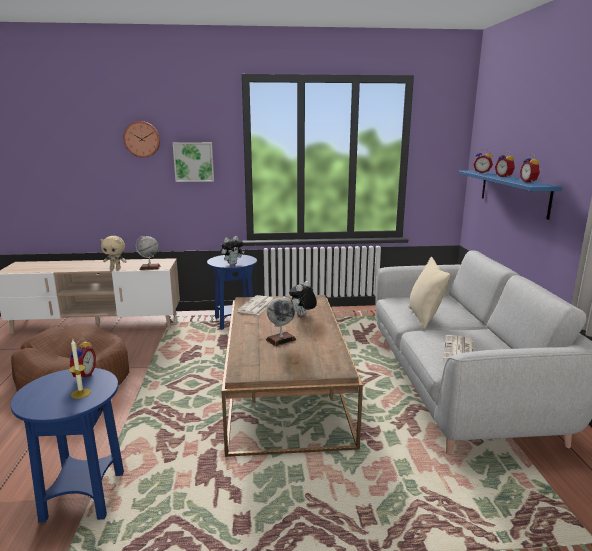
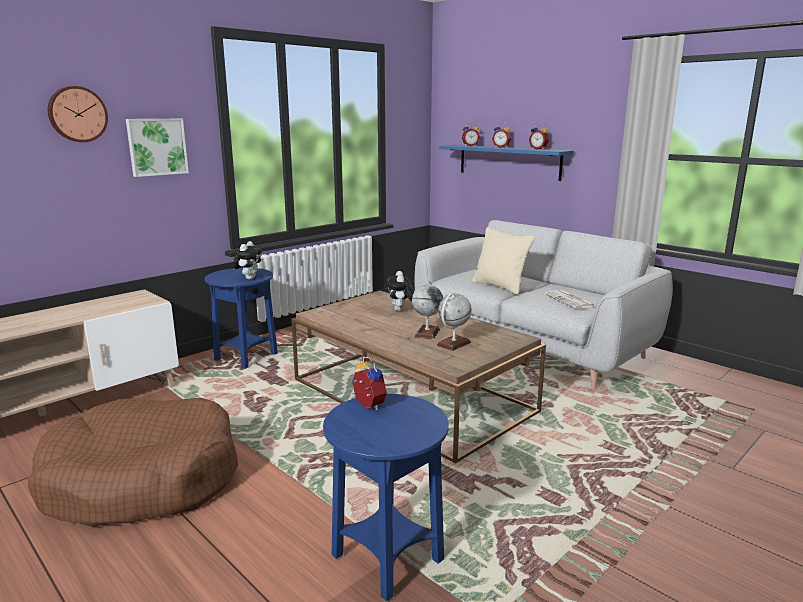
camera: 40 degrees left, 0 degrees up
candle [69,340,91,399] -> none
beige plush toy [100,236,127,269] -> none
globe [136,235,161,270] -> globe moved to [436,293,472,351]
newspaper [237,295,274,315] -> none

